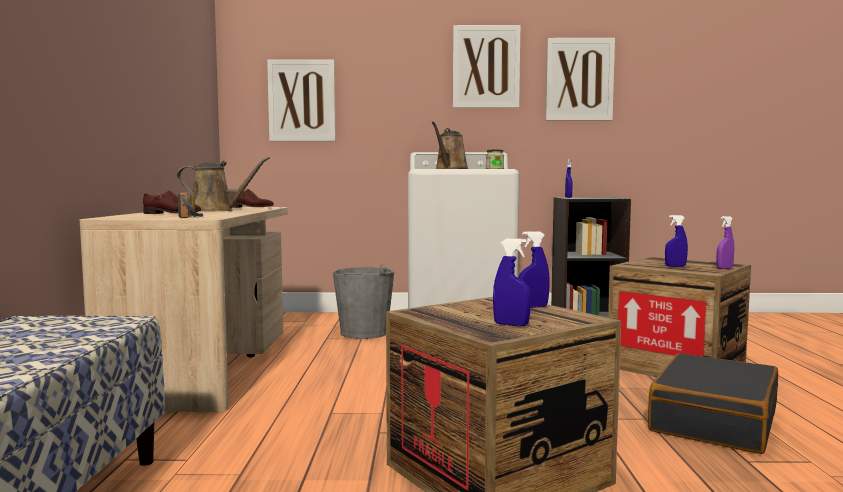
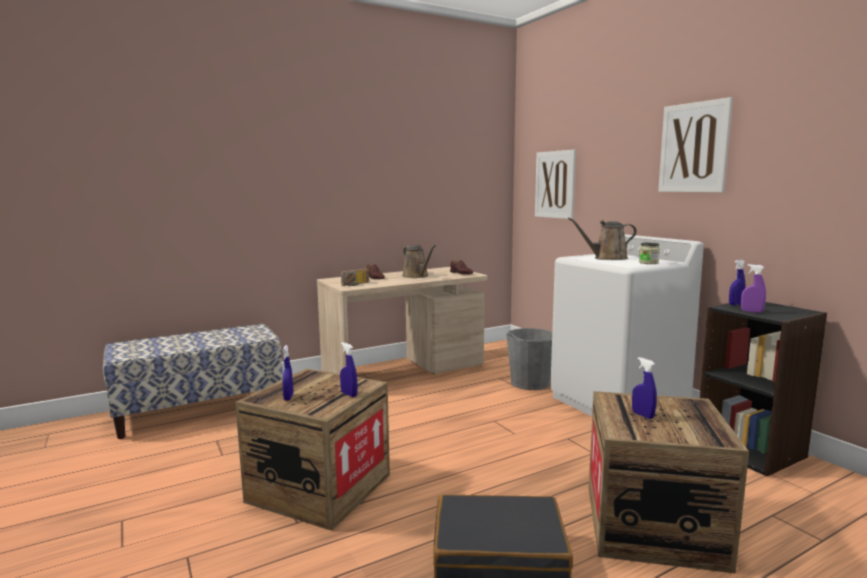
camera: 60 degrees right, 5 degrees up
picture [546,38,615,121] -> none
purple spray bottle [716,216,734,269] -> purple spray bottle moved to [741,264,766,313]

